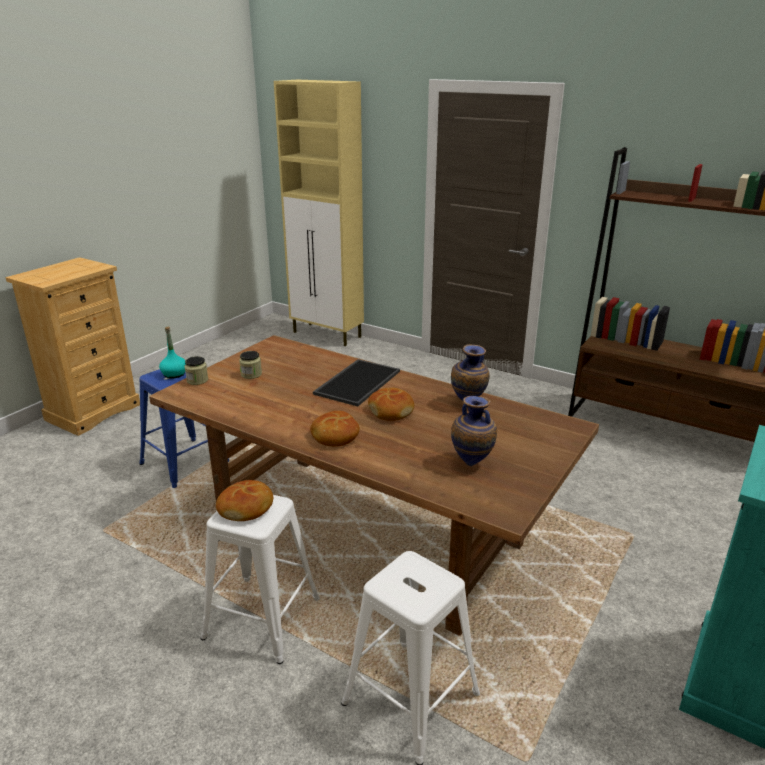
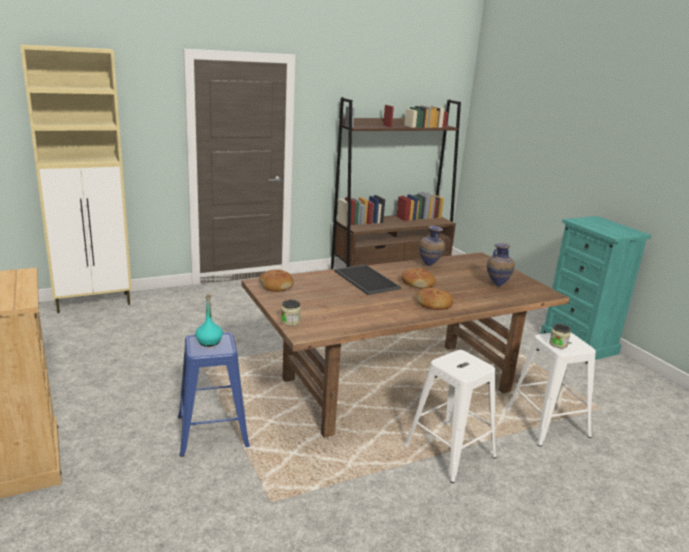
camera: 60 degrees left, 5 degrees down
bread [216,480,273,521] -> bread moved to [260,269,294,292]
jar [239,351,262,379] -> jar moved to [549,324,571,348]

